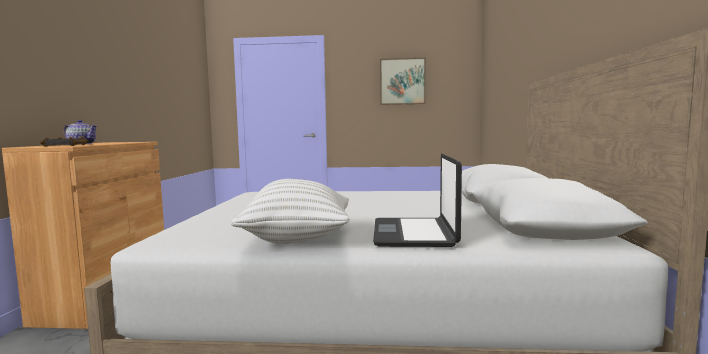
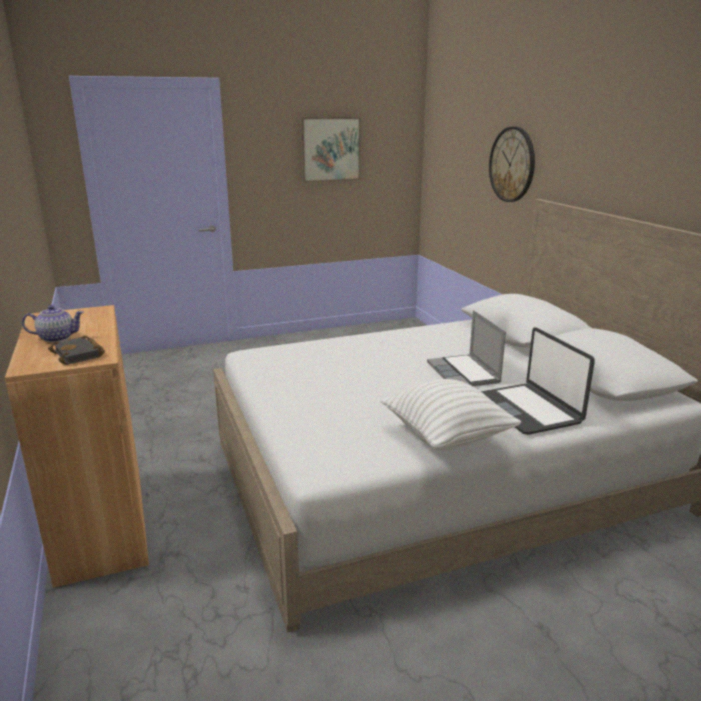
camera: 25 degrees left, 15 degrees up
none -> laptop [427,310,506,386]
none -> wall clock [489,127,535,202]

